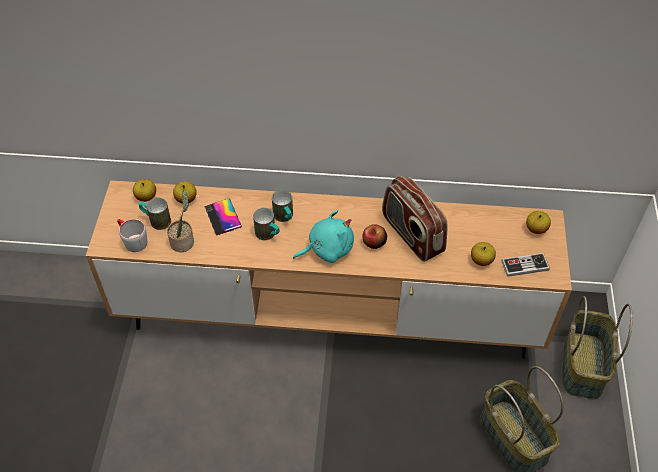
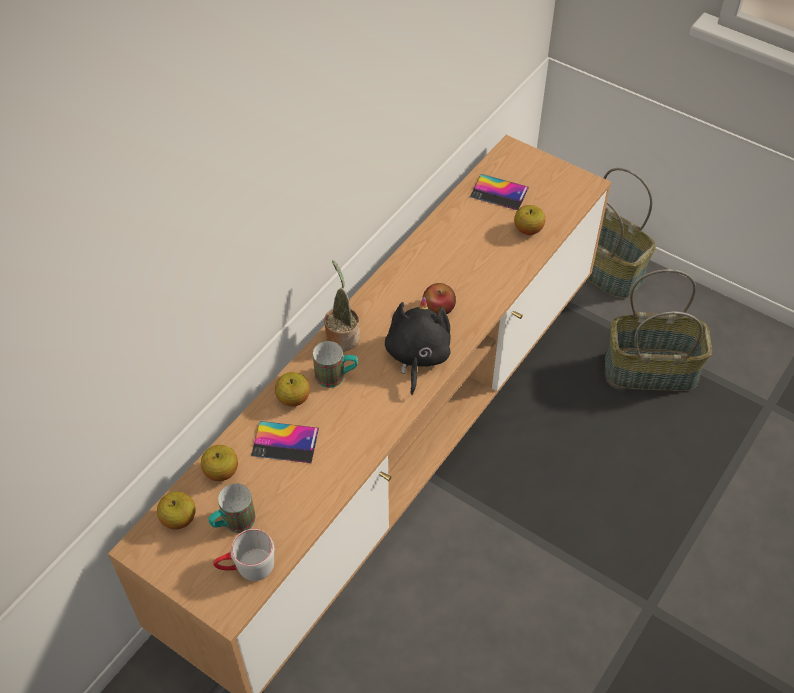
camera: 60 degrees left, 0 degrees up
potted plant [167,190,194,252] -> potted plant moved to [324,260,360,351]
mug [253,208,280,240] -> none
turquoise plush toy [293,210,354,263] -> black plush toy [385,297,451,395]
radio [382,176,448,262] -> none
game controller [501,253,550,277] -> none
apple [526,211,551,234] -> apple moved to [275,372,310,407]
none -> phone [470,174,529,210]

